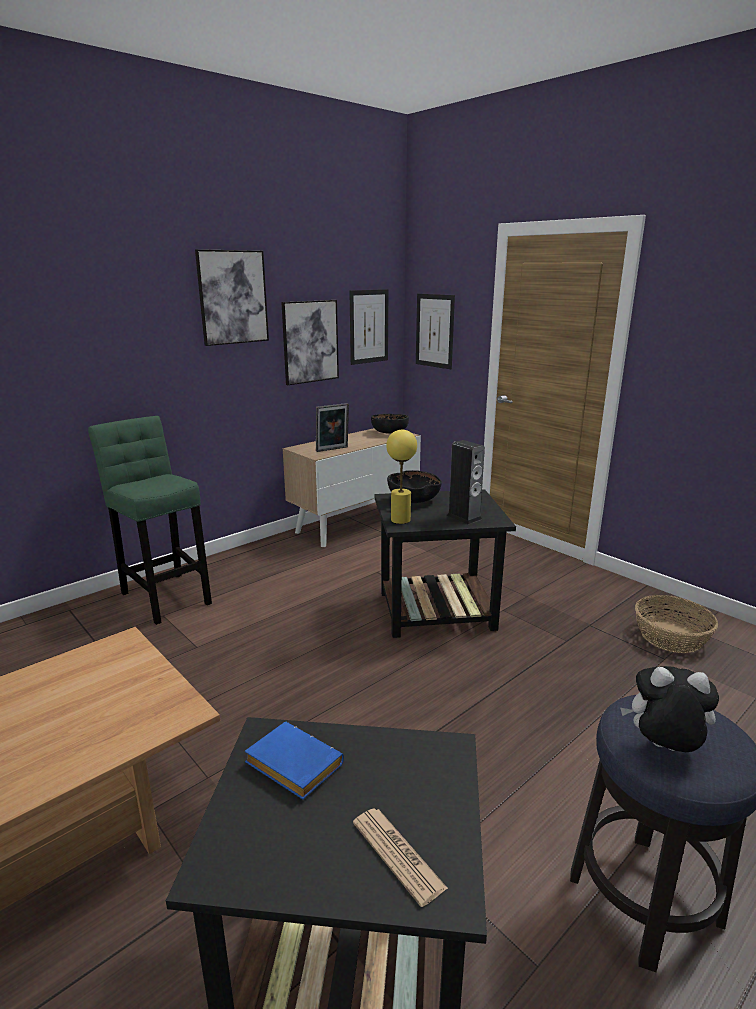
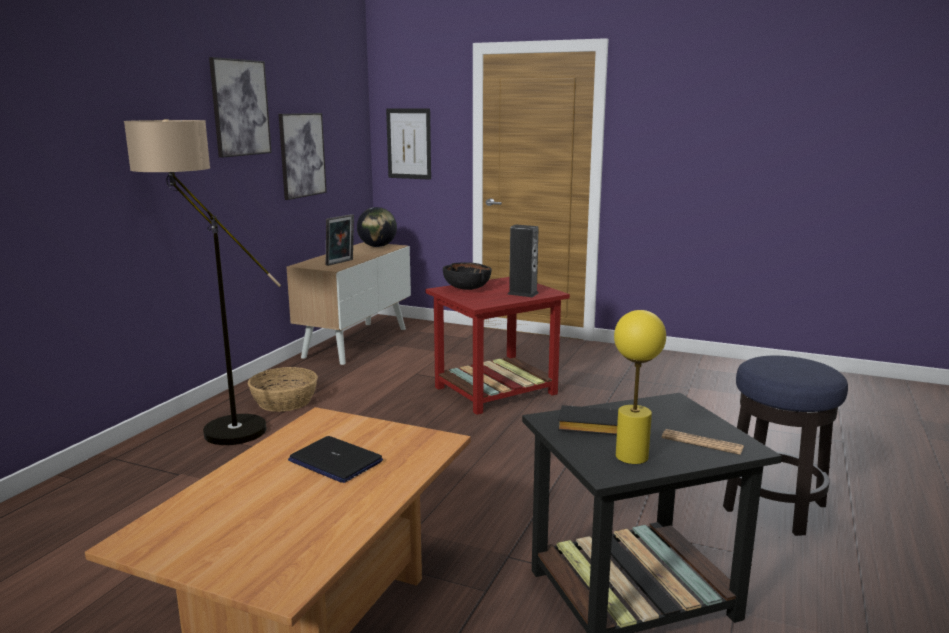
camera: 25 degrees left, 5 degrees down
green stool [88,416,212,625] -> floor lamp [124,119,281,445]
blue book [244,722,344,800] -> black book [558,405,618,435]
picture [349,289,388,365] -> none
black bowl [371,414,409,434] -> globe [357,207,397,247]
black side table [374,489,516,638] -> red side table [426,277,570,415]
yellow table lamp [386,430,417,524] -> yellow table lamp moved to [614,310,666,464]
plush toy [620,666,719,752] -> none
basket [635,595,718,653] -> basket moved to [248,367,318,412]
none -> laptop [288,436,383,483]

